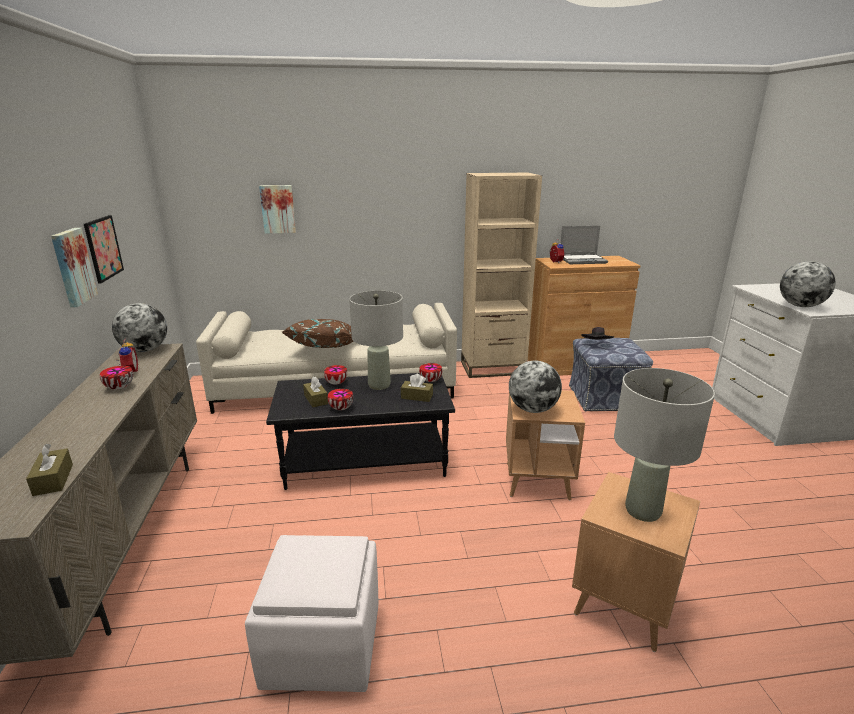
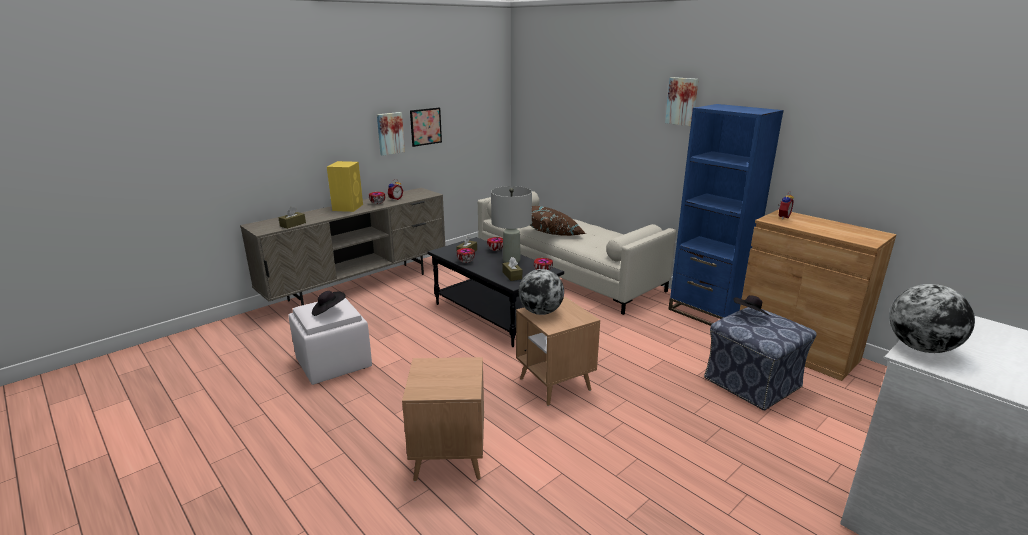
camera: 55 degrees right, 0 degrees up
globe [112,303,167,352] -> none
picture [259,185,296,234] -> picture moved to [665,77,699,126]
beige bookcase [461,173,542,378] -> blue bookcase [668,104,784,326]
laptop [560,226,608,264] -> none
grey table lamp [614,368,715,522] -> none
none -> black hat [312,291,345,316]
none -> yellow speaker [327,161,363,212]

